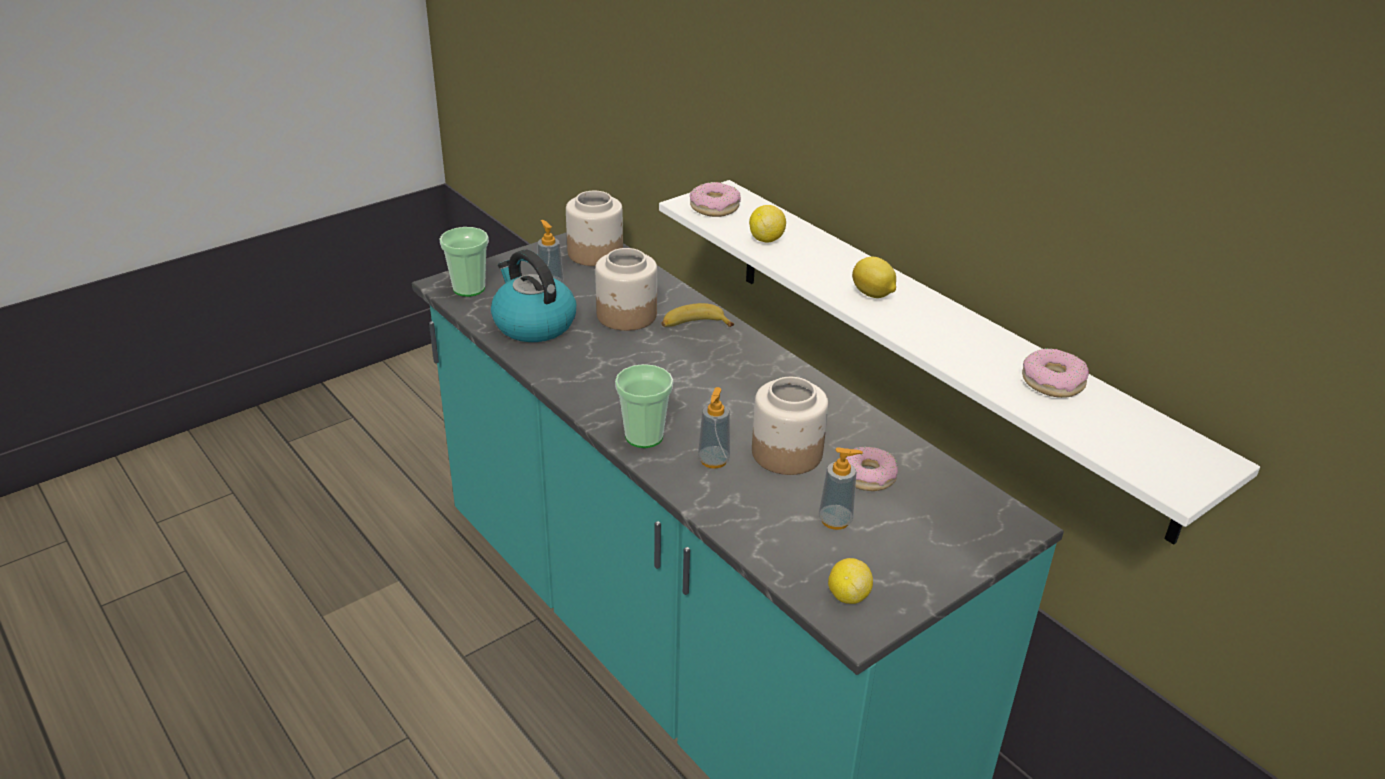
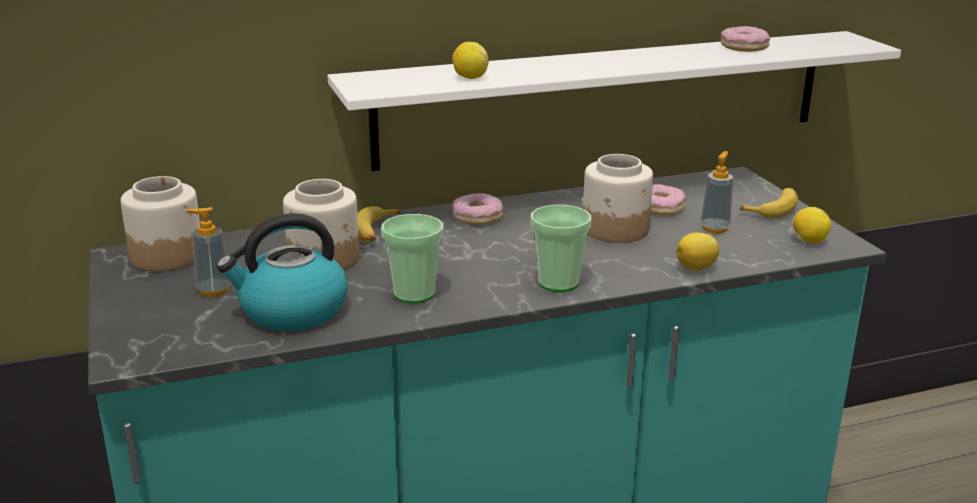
camera: 70 degrees left, 10 degrees down
cup [439,227,489,297] -> cup moved to [381,214,443,304]
donut [690,182,741,217] -> donut moved to [453,193,503,225]
soap dispenser [698,387,730,469] -> none
lemon [852,257,896,298] -> lemon moved to [677,232,719,270]
none -> banana [740,188,798,218]

